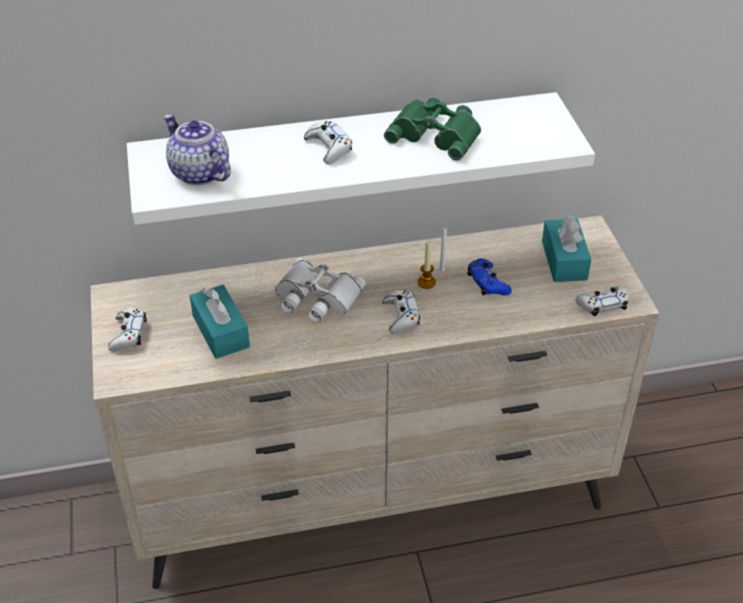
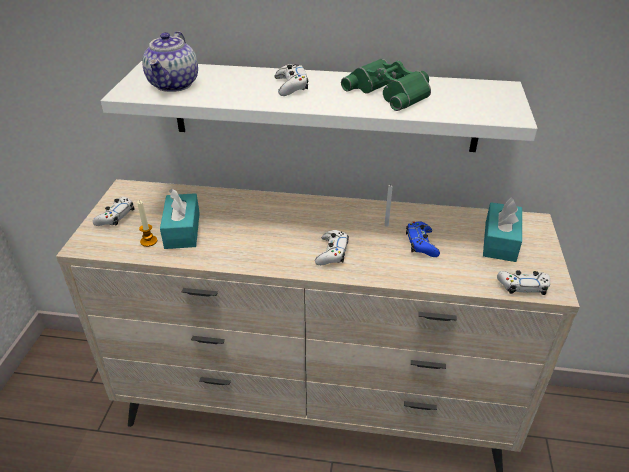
camera: 20 degrees right, 5 degrees down
teapot [164,114,231,185] -> teapot turned 150 degrees counterclockwise [142,31,198,92]
white binoculars [275,258,366,323] -> none
candle [417,240,436,289] -> candle moved to [137,200,157,247]

